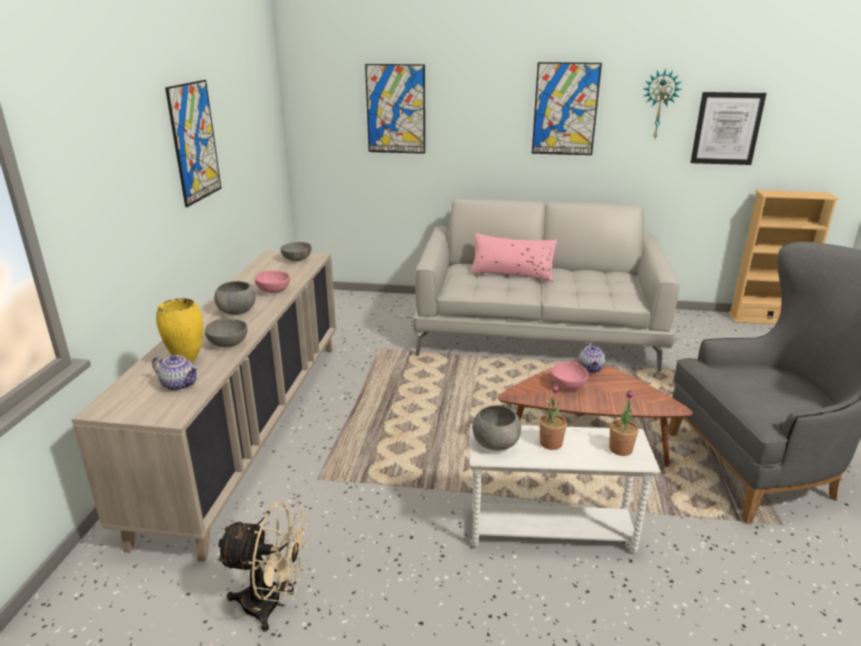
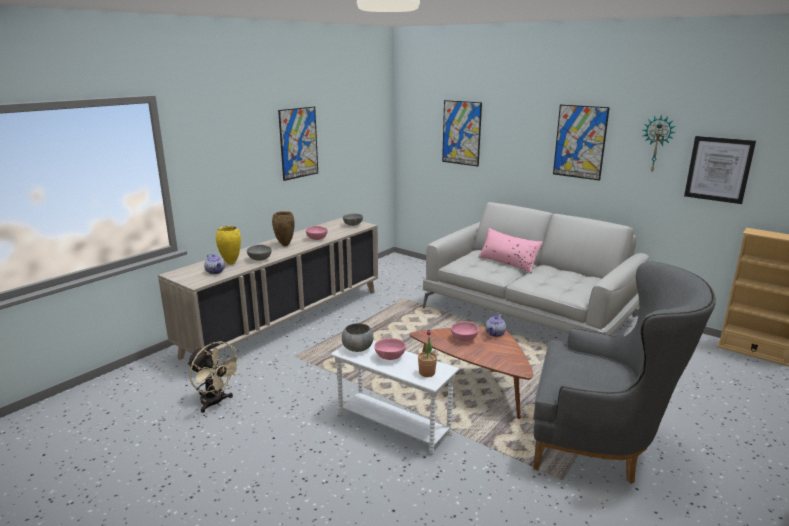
camera: 30 degrees right, 5 degrees down
grey bowl [214,281,255,315] -> brown vase [272,211,295,246]
potted plant [539,385,567,450] -> pink bowl [374,338,406,360]

